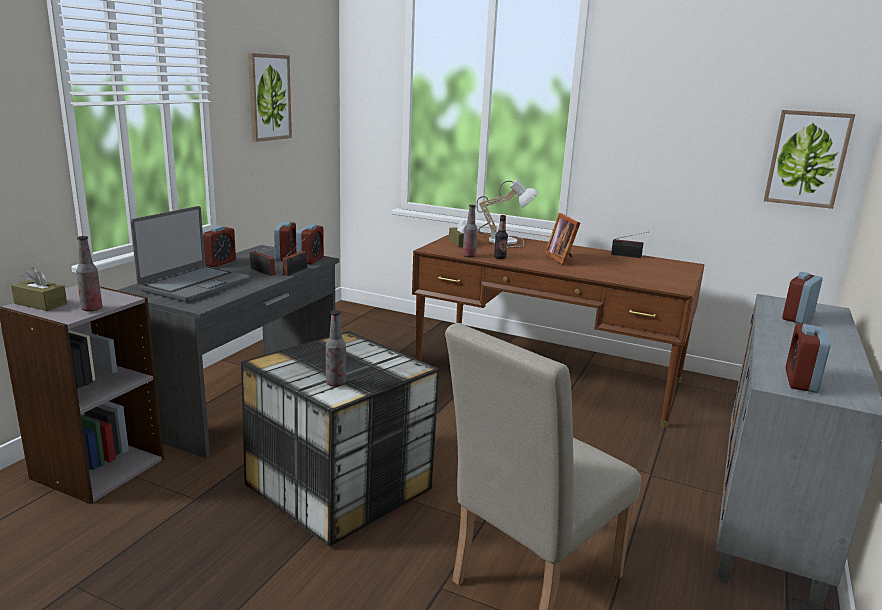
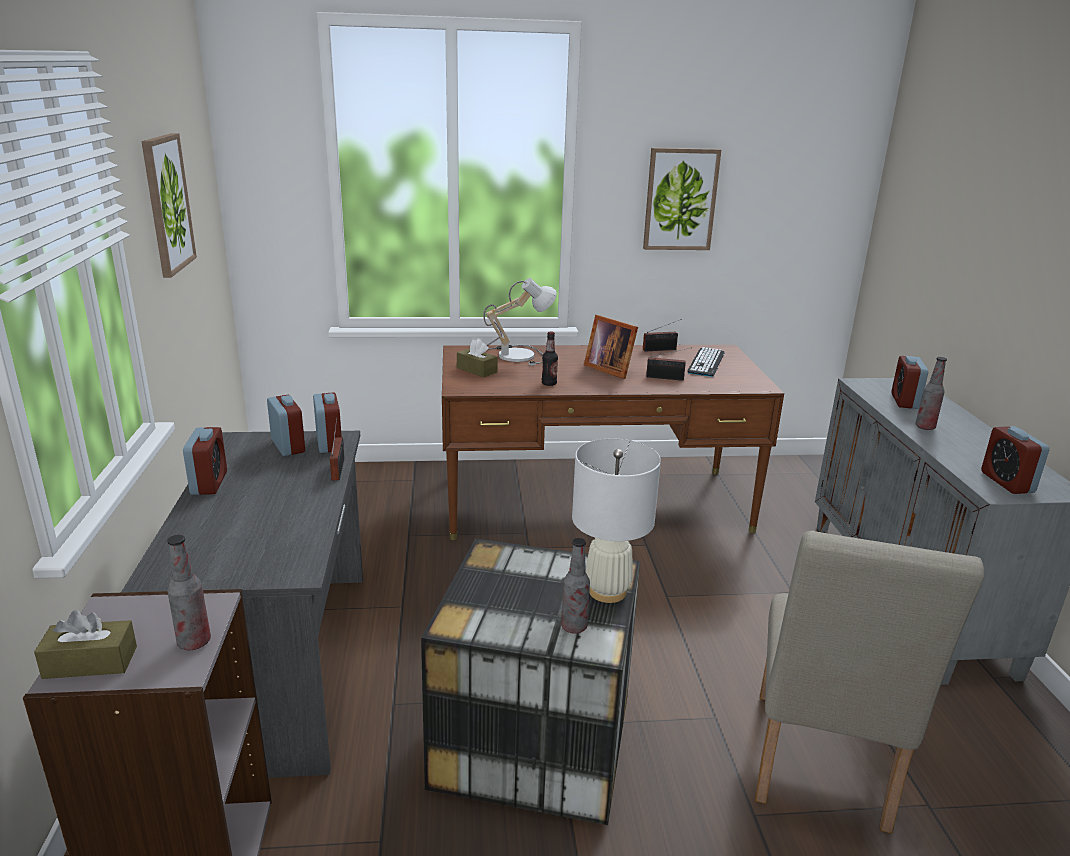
camera: 30 degrees left, 5 degrees up
laptop [130,206,250,302] -> none
radio [250,246,275,276] -> radio moved to [646,347,692,381]
bottle [463,205,478,258] -> bottle moved to [915,357,947,430]
picture [764,110,855,209] -> picture moved to [643,148,721,250]
none -> white table lamp [572,439,661,603]
none -> keyboard [688,347,725,377]

